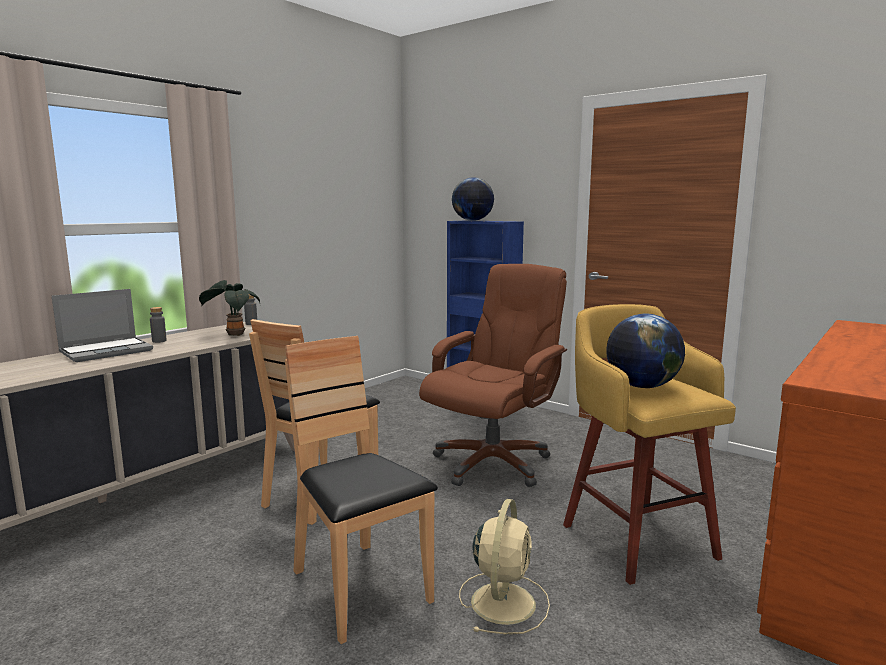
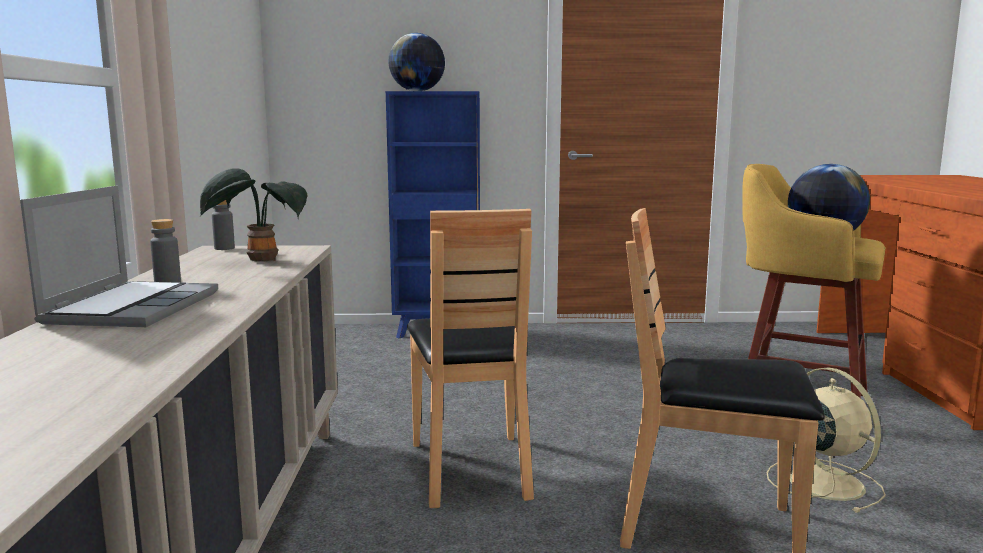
camera: 40 degrees left, 0 degrees up
brown office chair [419,264,567,487] -> none

